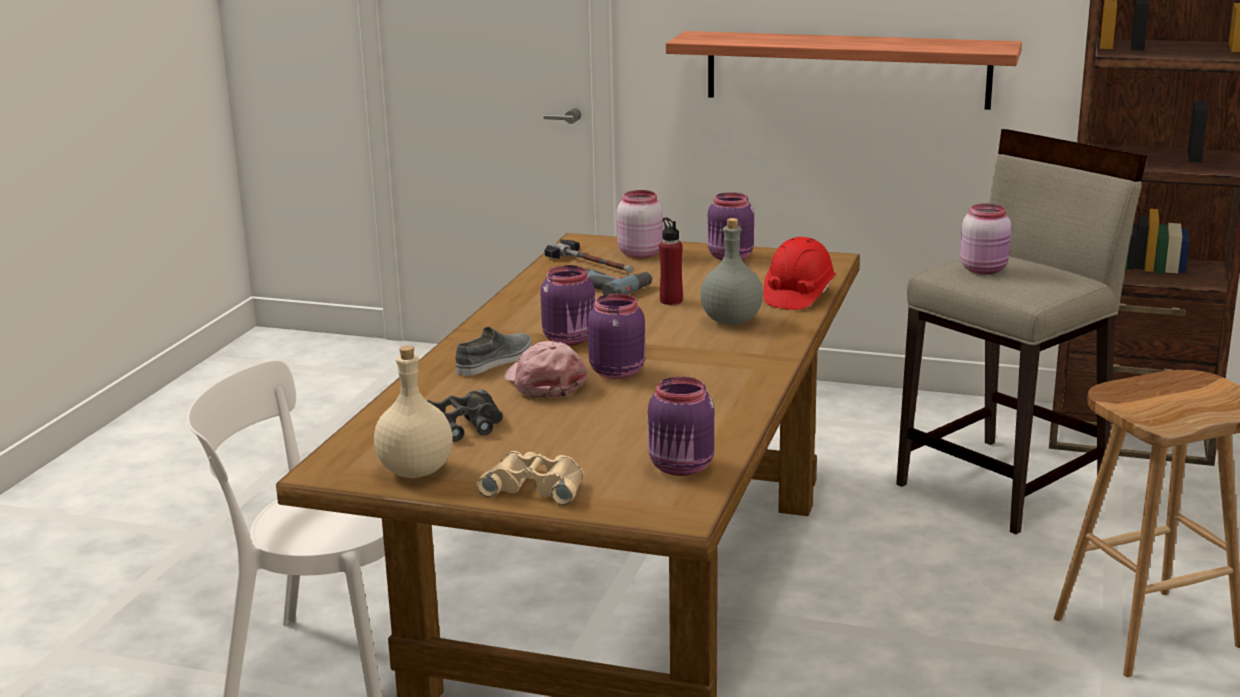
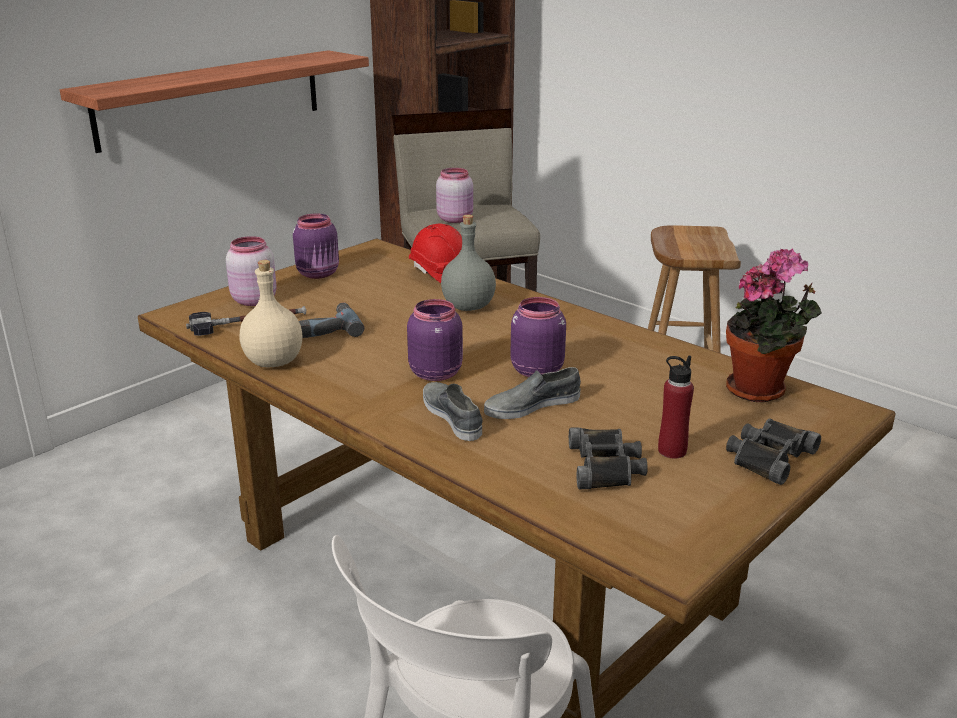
camera: 65 degrees left, 5 degrees up
beige bottle [374,346,453,478] -> beige bottle moved to [240,260,302,367]
beige binoculars [477,451,584,505] -> black binoculars [726,418,821,485]
pink cap [504,341,588,398] -> grey shoe [484,367,581,419]
purple jar [648,377,714,476] -> potted plant [726,249,822,402]
red bottle [659,217,683,305] -> red bottle moved to [658,356,694,459]

